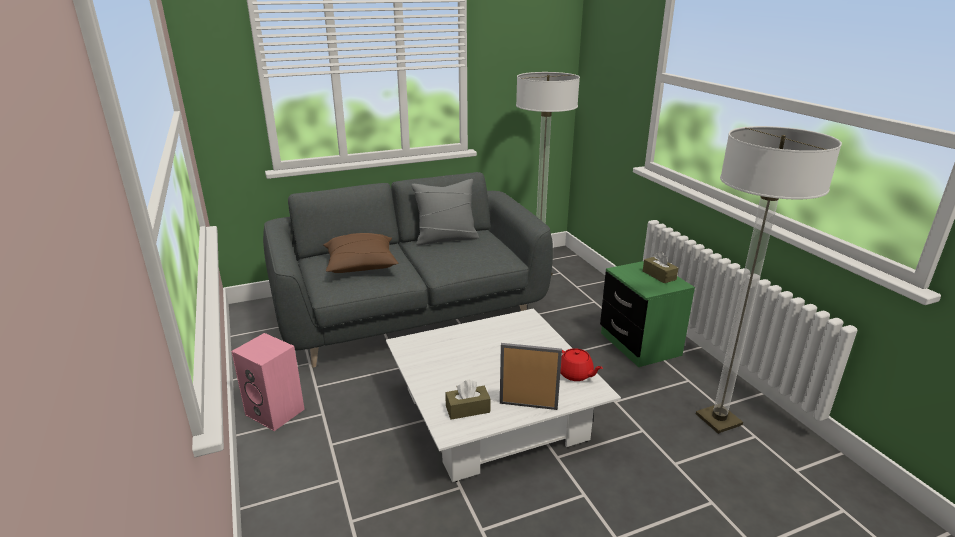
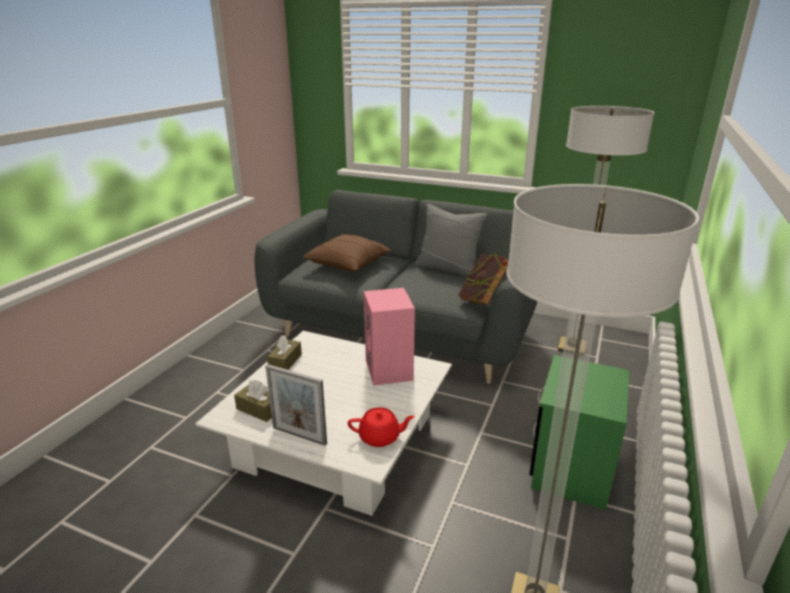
camera: 45 degrees right, 0 degrees up
pink speaker [231,333,305,431] -> pink speaker moved to [364,288,415,386]
picture frame [500,343,562,410] -> picture frame turned 150 degrees clockwise [265,364,327,446]
red teapot [560,348,603,381] -> red teapot turned 90 degrees counterclockwise [348,407,415,447]
brown tissue box [643,251,678,283] -> brown tissue box moved to [267,335,302,370]
none -> book [458,253,508,305]

